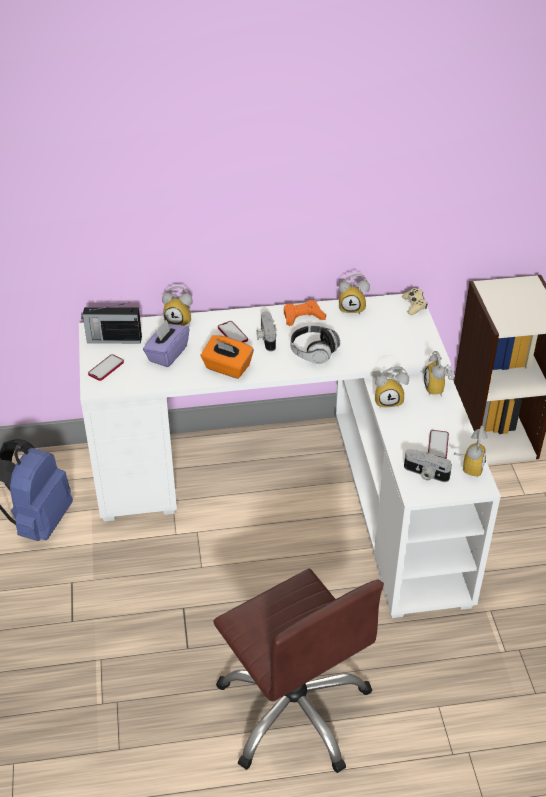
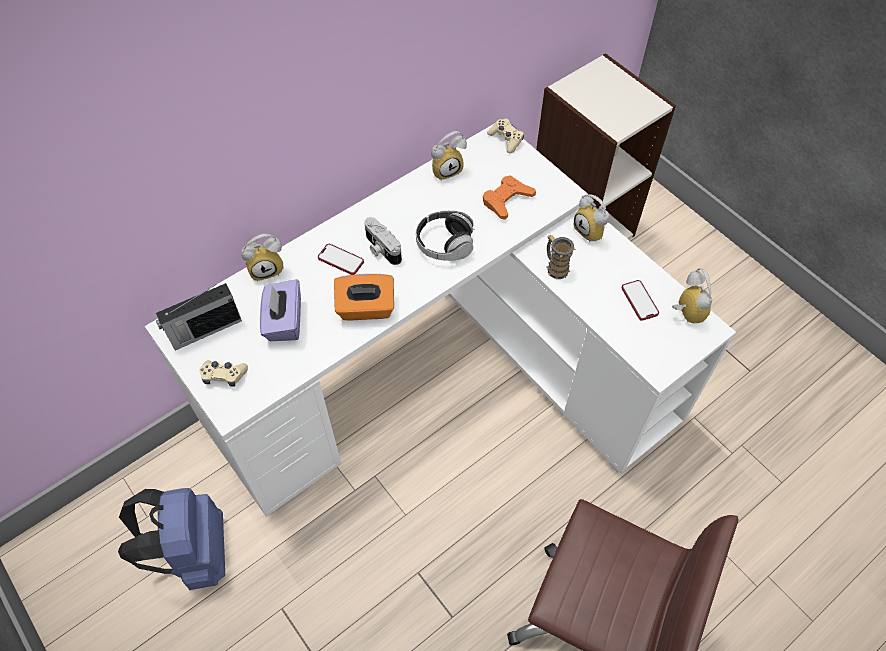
camera: 30 degrees left, 15 degrees up
phone [88,354,124,381] -> beige game controller [199,360,248,387]
orange game controller [284,300,326,326] -> orange game controller moved to [483,175,536,220]
alarm clock [375,366,409,408] -> mug [546,235,576,280]
camera [404,449,452,482] -> none

